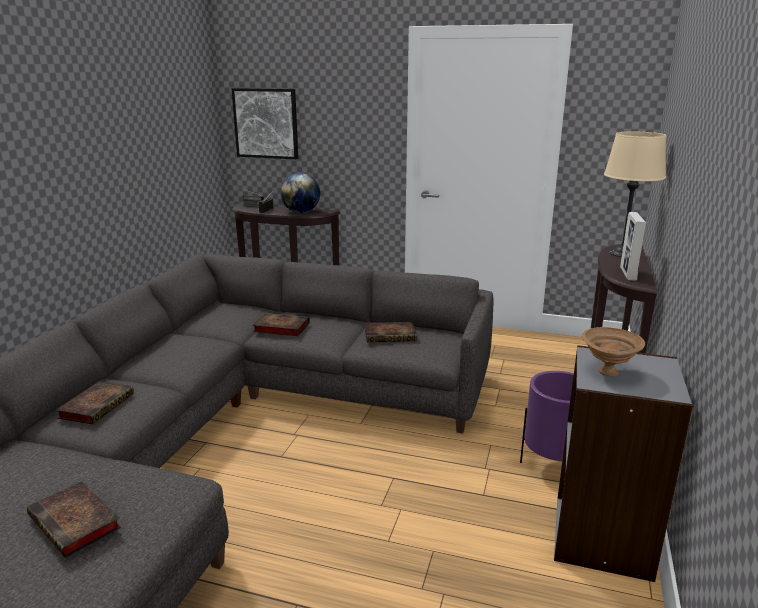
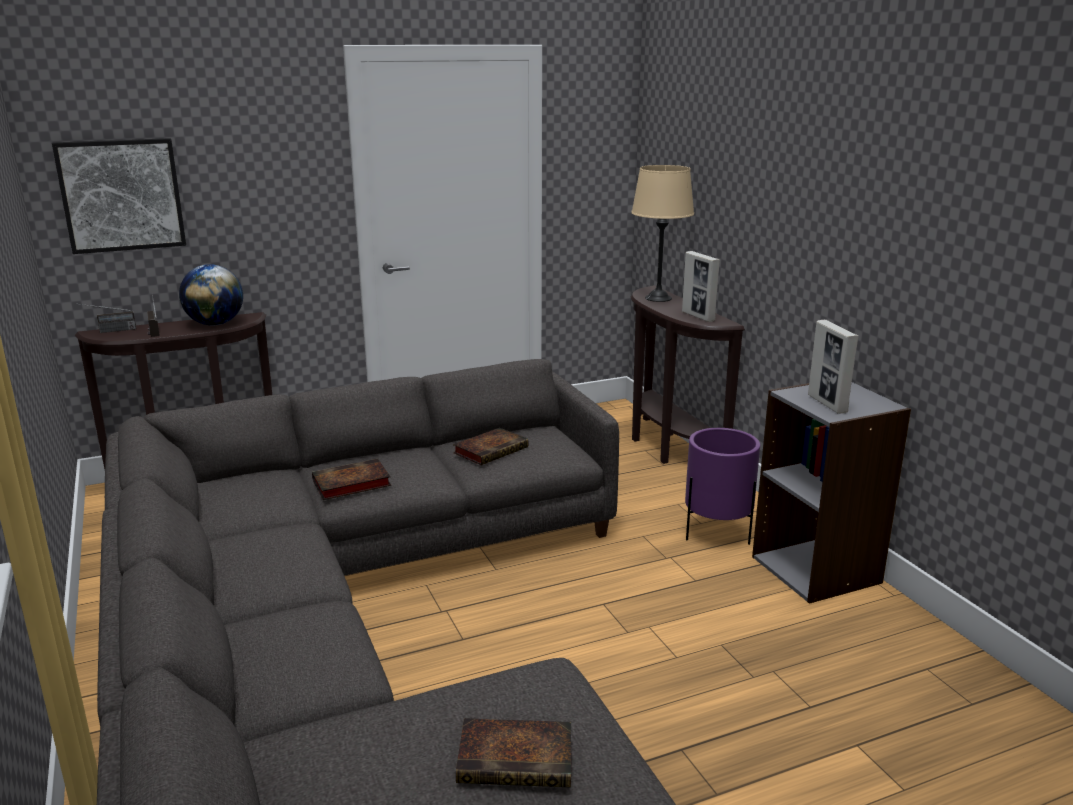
camera: 40 degrees left, 0 degrees up
book [56,381,134,424] -> none
brown bowl [582,327,645,377] -> picture frame [808,320,859,414]

